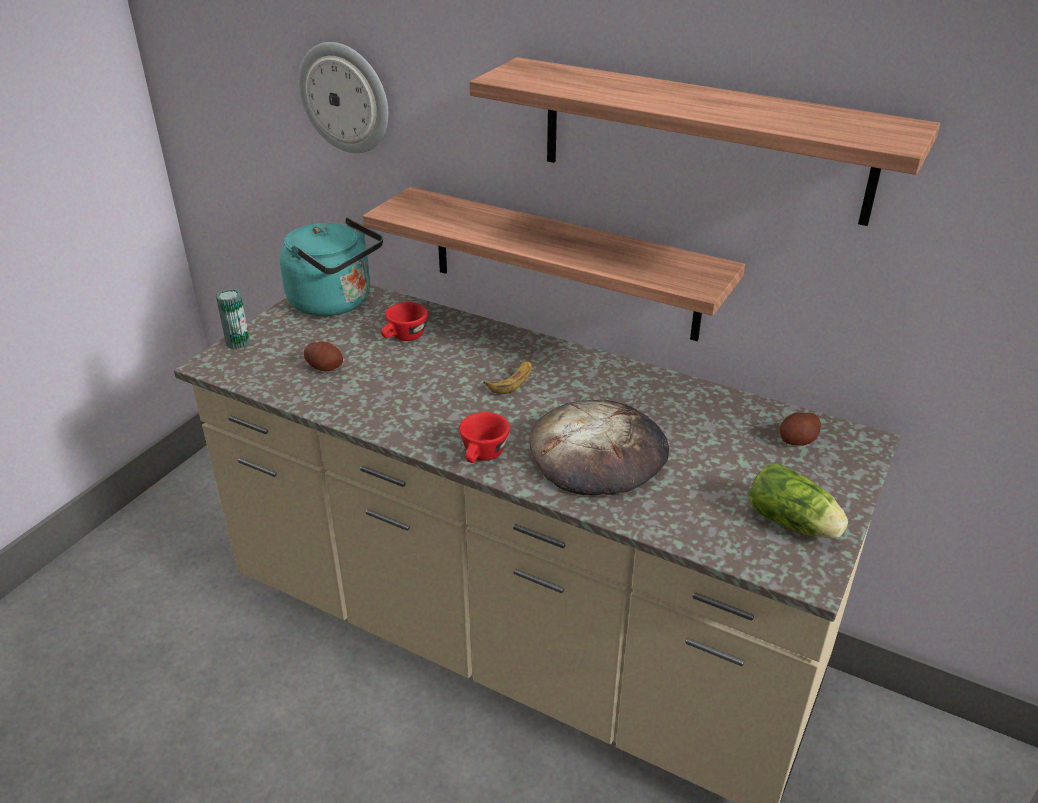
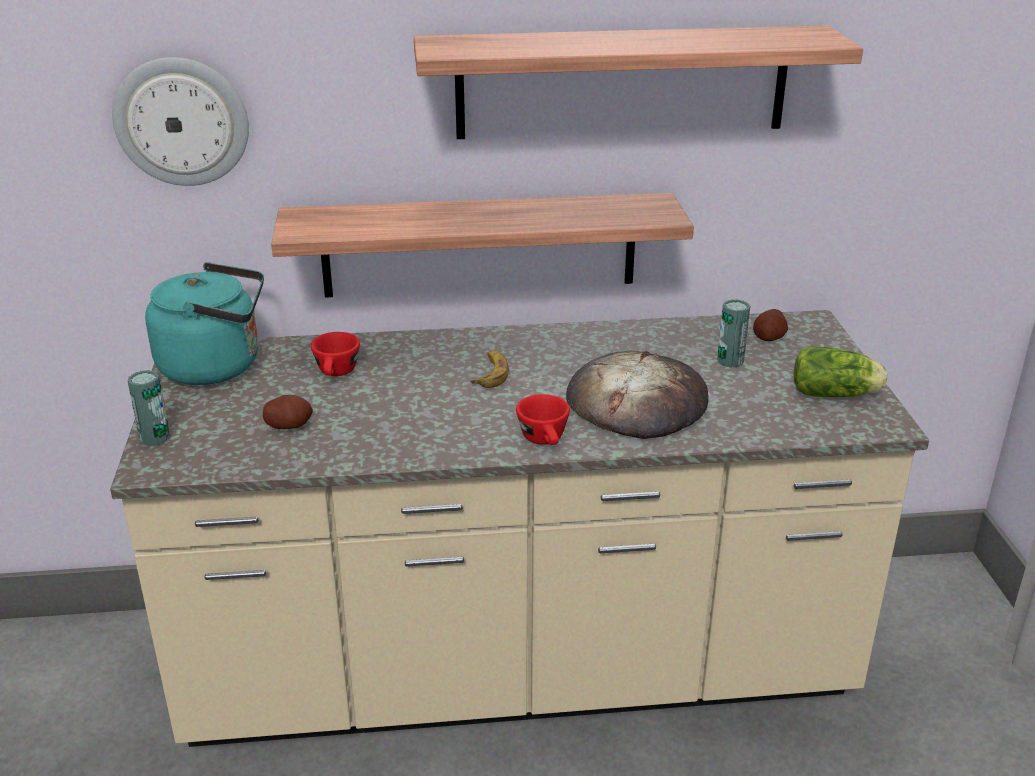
camera: 35 degrees left, 5 degrees down
none -> can [717,299,750,368]

